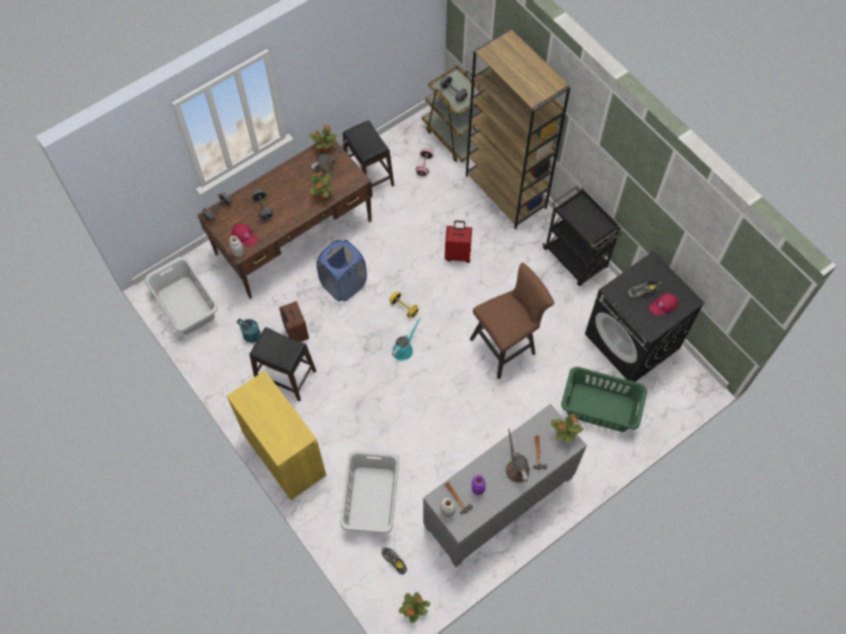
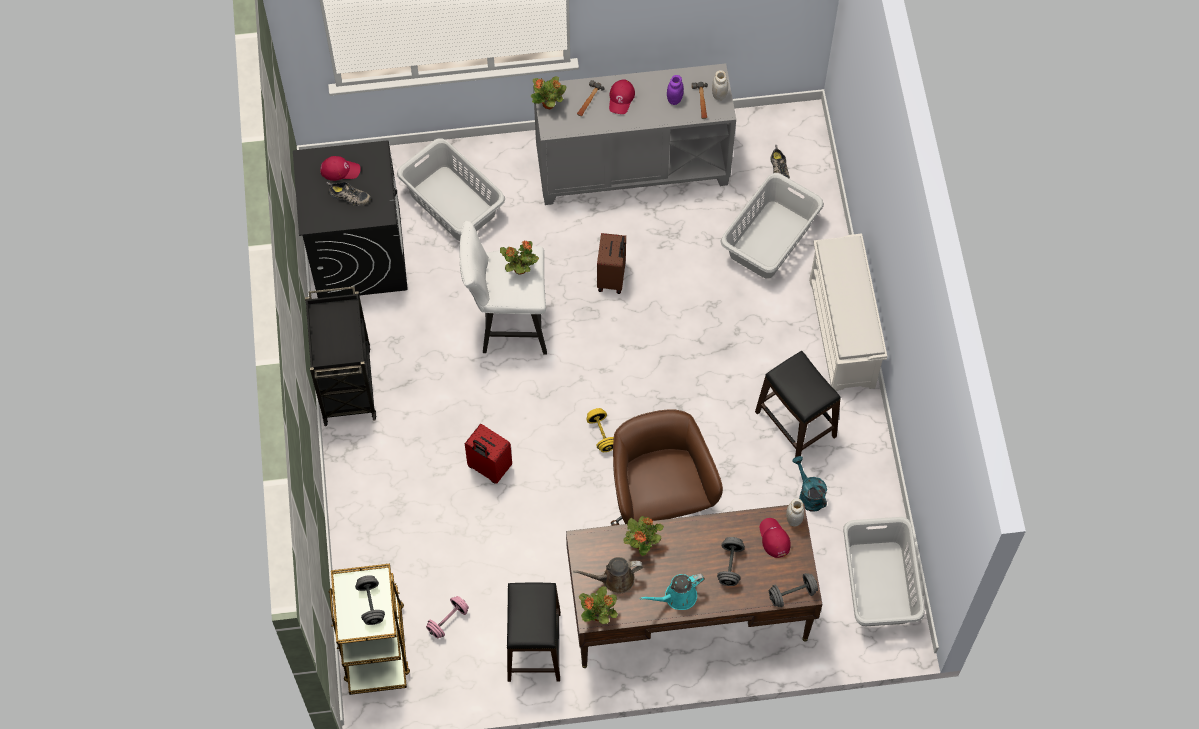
camera: 150 degrees left, 0 degrees up
yellow cabinet [227,371,326,500] -> white shoe rack [809,233,887,391]
brown suitcase [279,301,309,342] -> brown suitcase moved to [597,233,626,294]
blue laundry basket [316,240,367,301] -> brown office chair [611,409,723,526]
turquoise watering can [392,318,420,361] -> turquoise watering can moved to [640,573,705,610]
potted plant [399,592,430,623] -> potted plant moved to [500,240,539,275]
brown bookcase [466,29,571,229] -> none
brown stool [470,262,554,379] -> white stool [460,221,547,355]
brown watering can [506,429,530,483] -> red cap [609,79,635,114]
green laundry basket [561,367,647,432] -> grey laundry basket [397,138,505,241]

